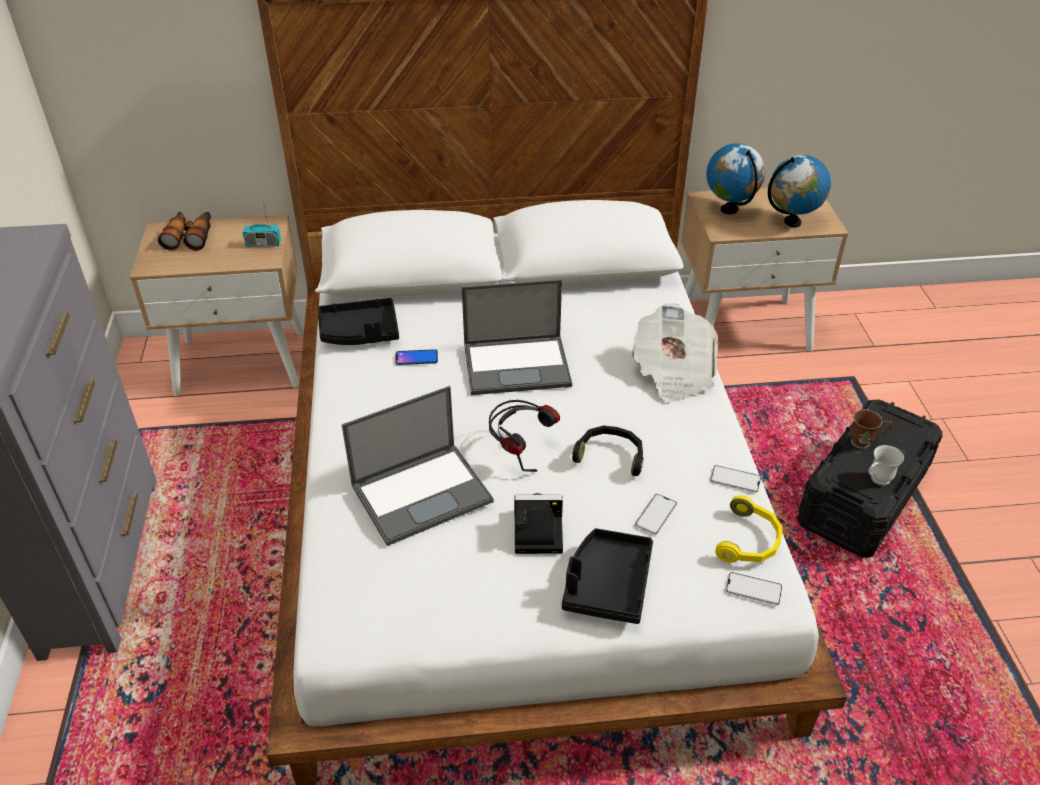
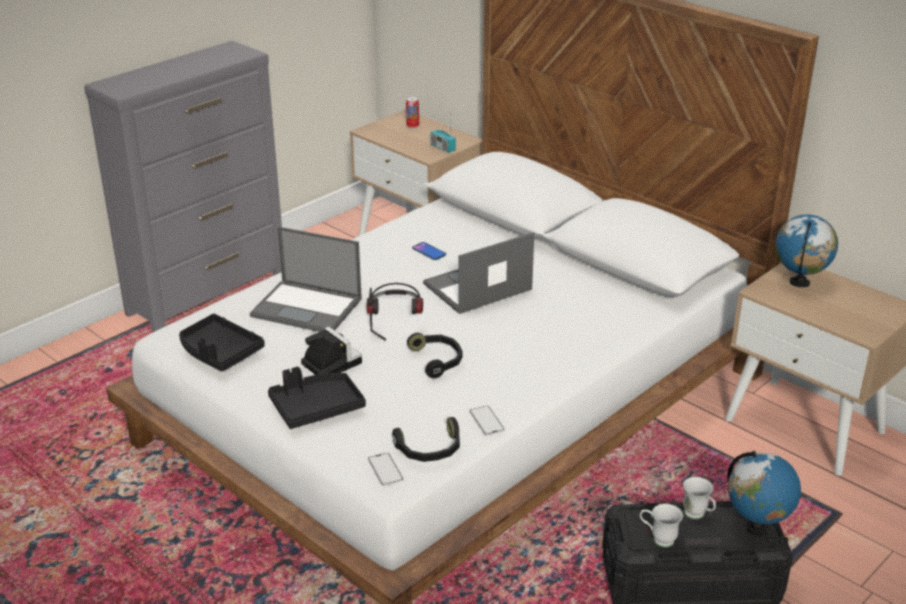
camera: 50 degrees right, 10 degrees down
binoculars [158,212,211,251] -> can [406,97,419,128]
black tray [318,298,399,345] -> black tray moved to [179,314,265,372]
laptop [462,279,572,395] -> laptop turned 105 degrees clockwise [423,232,534,314]
newspaper [632,303,718,403] -> none
phone [635,494,677,535] -> none
yellow headphones [715,495,782,563] -> black headphones [392,417,460,462]
globe [768,155,831,227] -> globe moved to [727,451,801,535]
brown mug [850,409,892,449] -> white mug [683,477,716,519]

